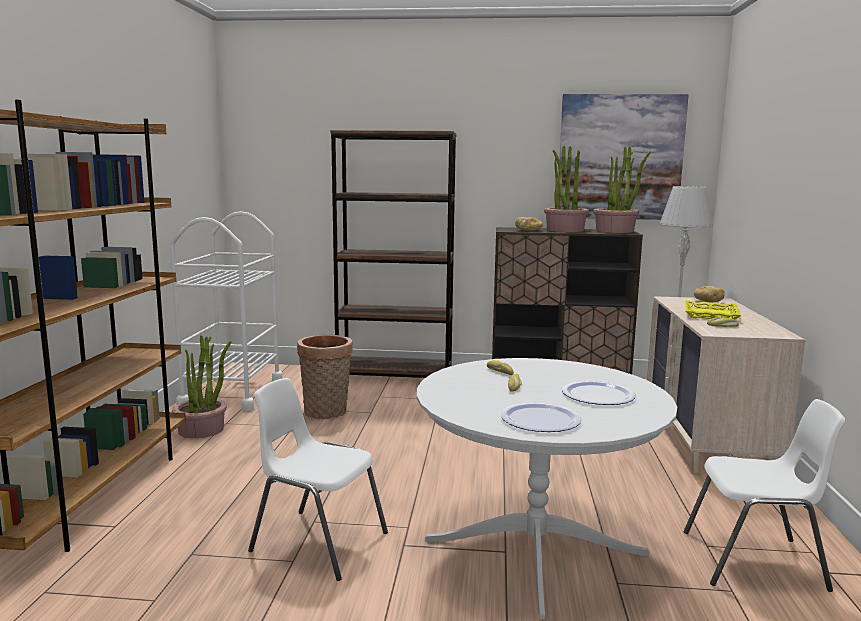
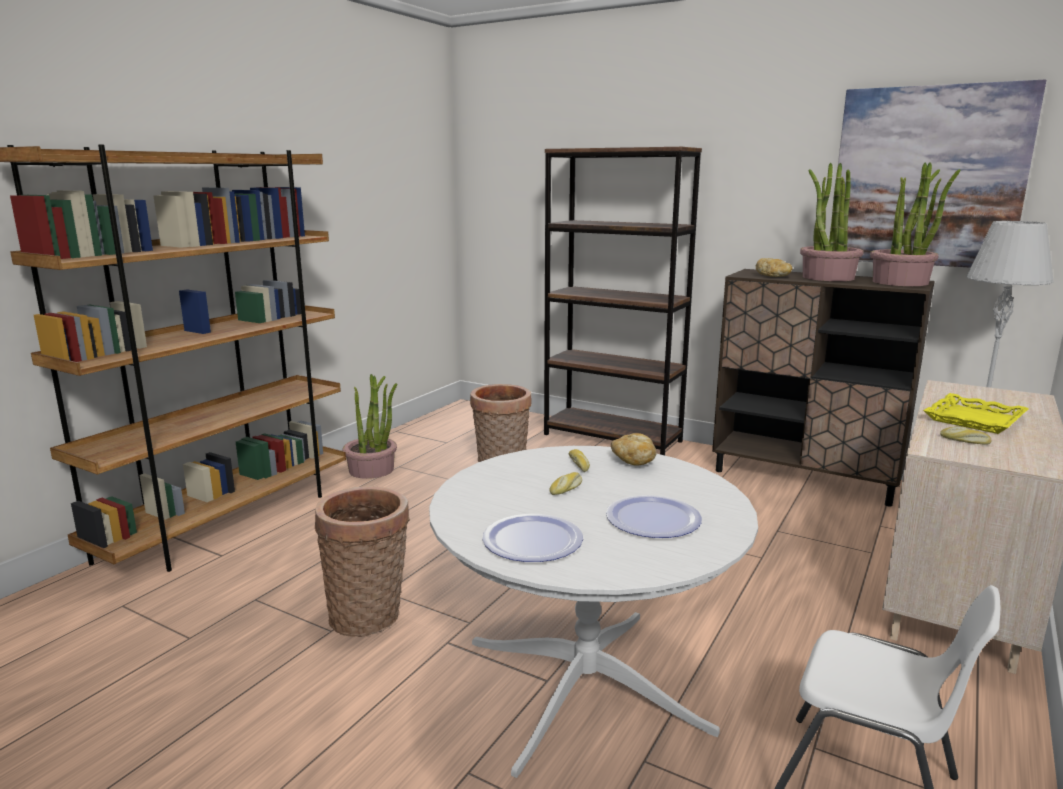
camera: 25 degrees right, 5 degrees up
white cart [170,211,283,411] -> none
white chair [248,378,388,581] -> basket [315,486,410,637]
bread [694,286,725,302] -> bread moved to [611,433,656,466]

